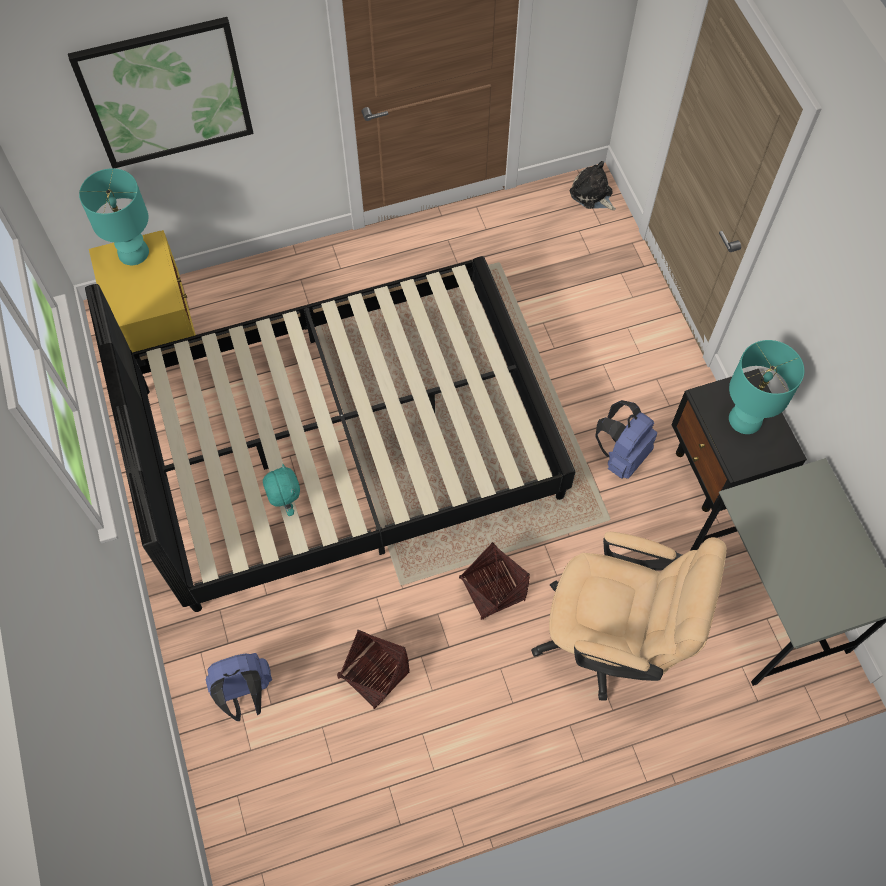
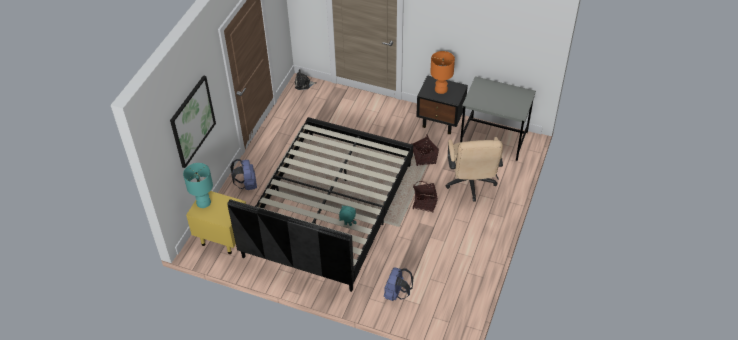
camera: 50 degrees left, 15 degrees down
basket [337,630,410,709] -> basket moved to [411,134,439,166]
beige office chair [531,532,727,701] -> beige office chair turned 120 degrees clockwise [446,137,503,201]
blue backpack [596,400,657,479] -> blue backpack moved to [230,159,257,190]
turquoise table lamp [729,340,804,434] -> orange table lamp [430,51,455,94]

